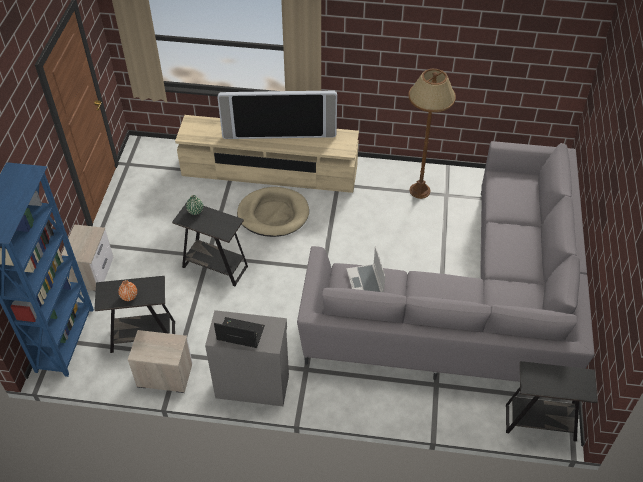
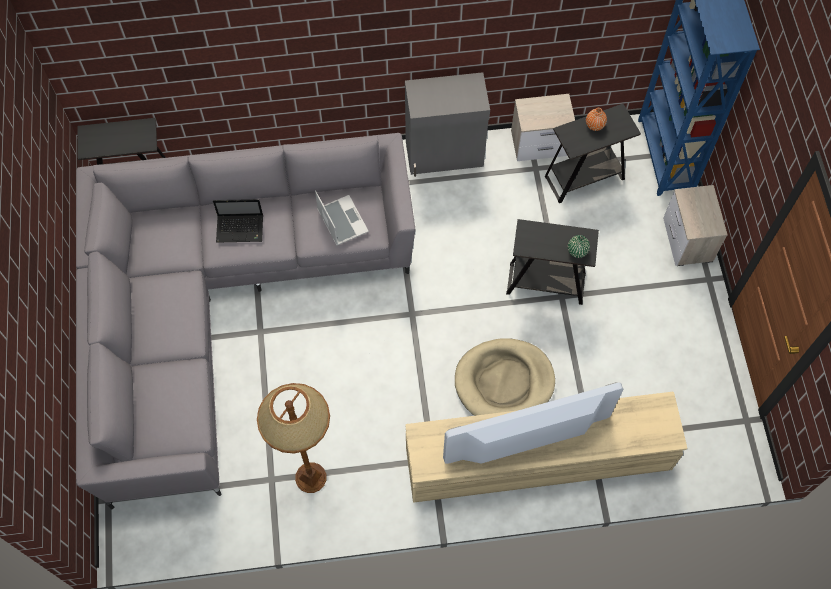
camera: 165 degrees right, 15 degrees up
laptop [214,317,265,348] -> laptop moved to [213,199,263,243]

